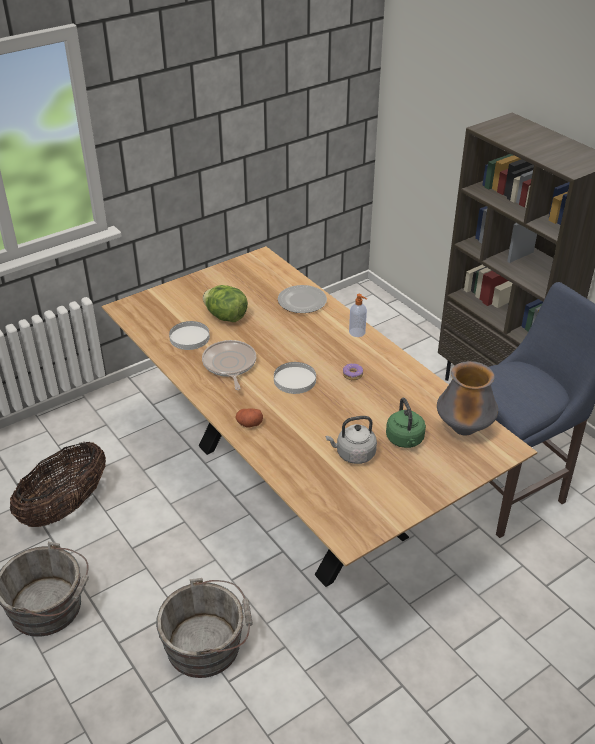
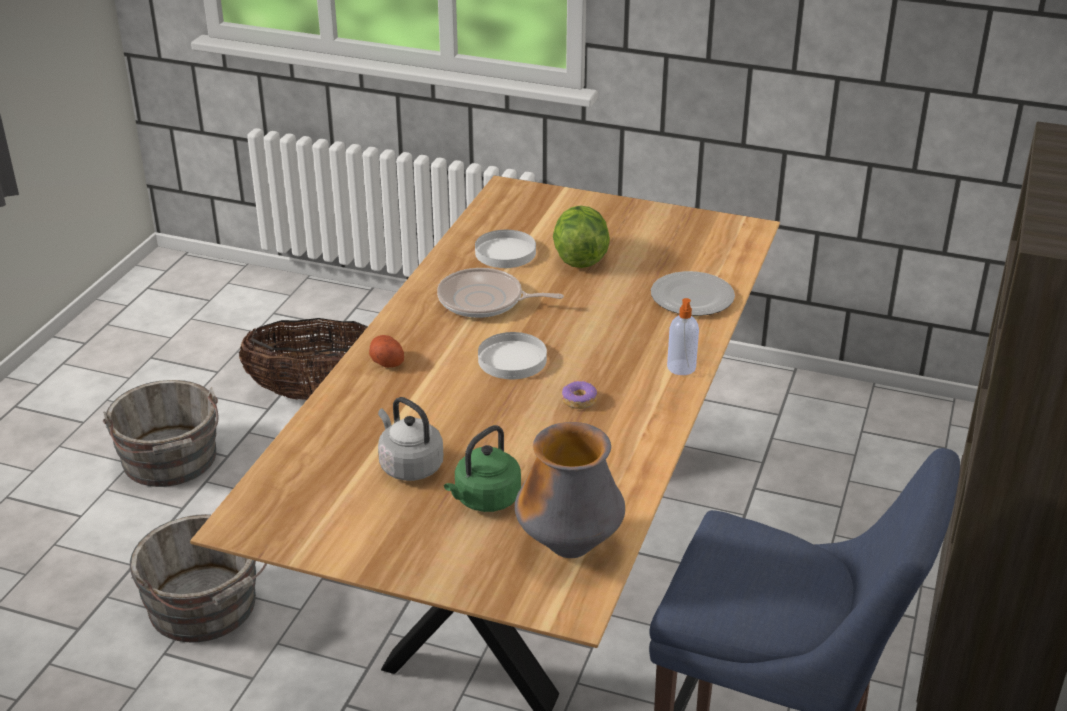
camera: 55 degrees right, 5 degrees down
frying pan [202,340,256,390] -> frying pan turned 120 degrees counterclockwise [437,268,564,318]

